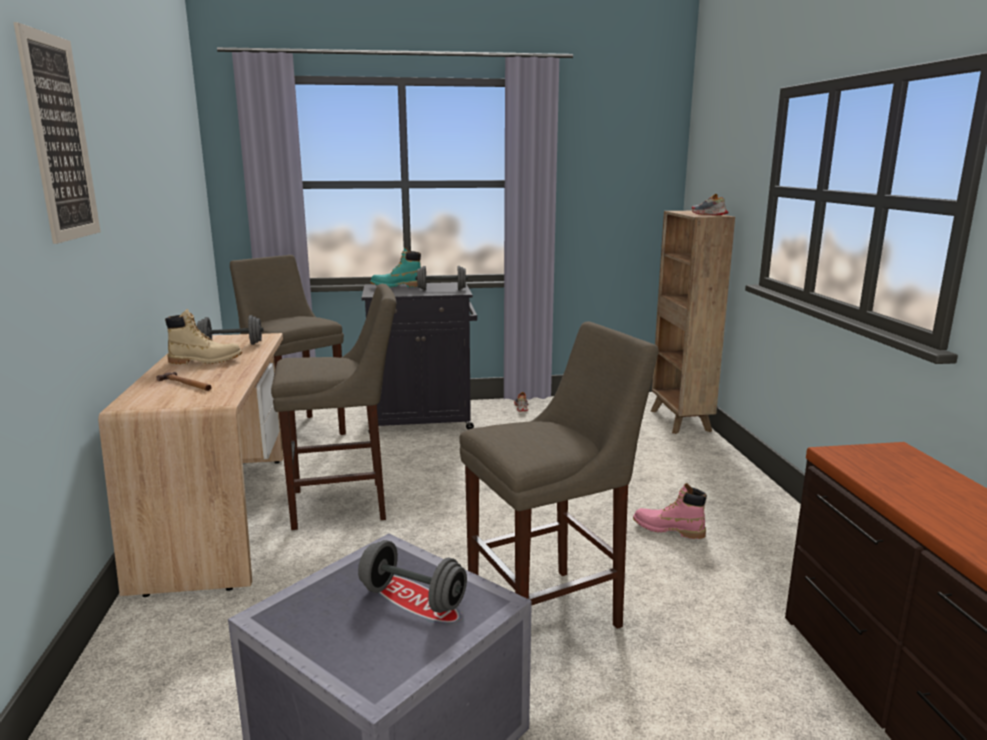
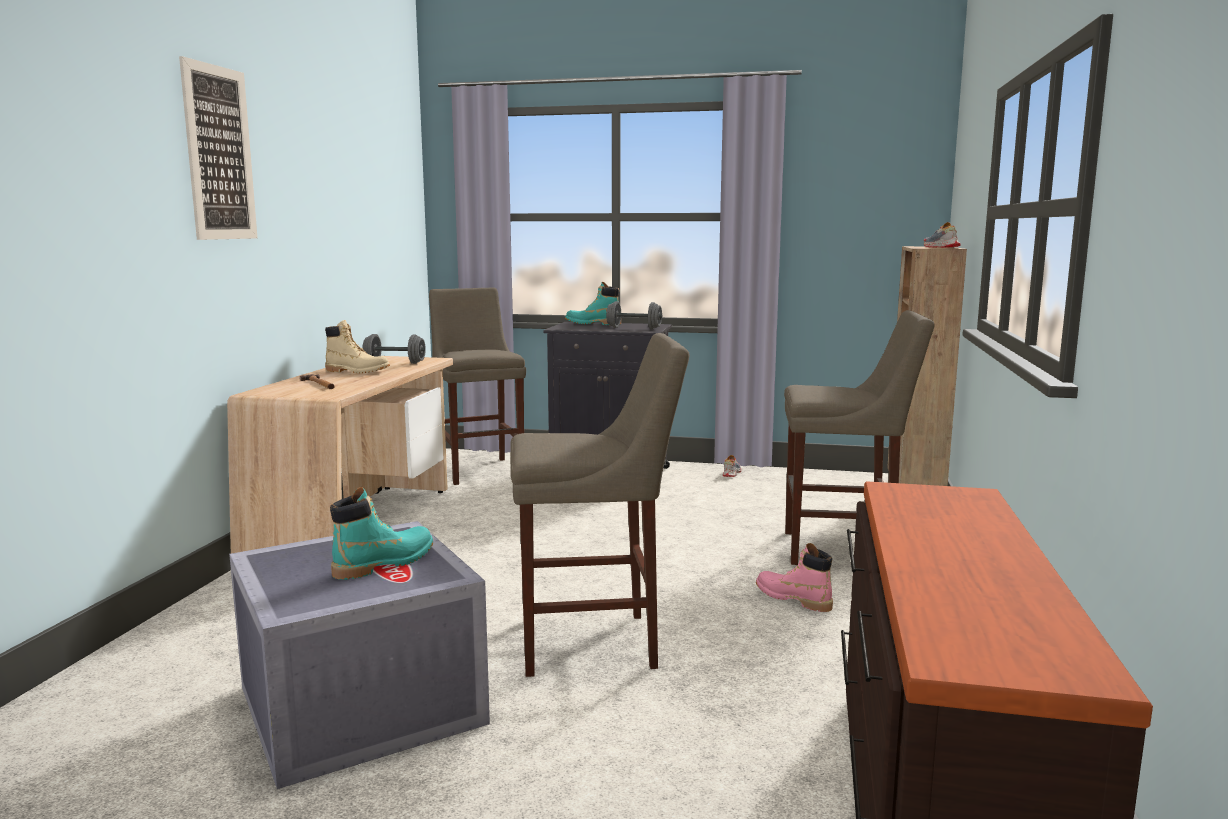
camera: 20 degrees right, 5 degrees down
beige stool [271,284,396,530] -> beige stool moved to [784,310,935,565]
grey dumbbell [358,540,467,613] -> turquoise boot [330,487,433,580]

